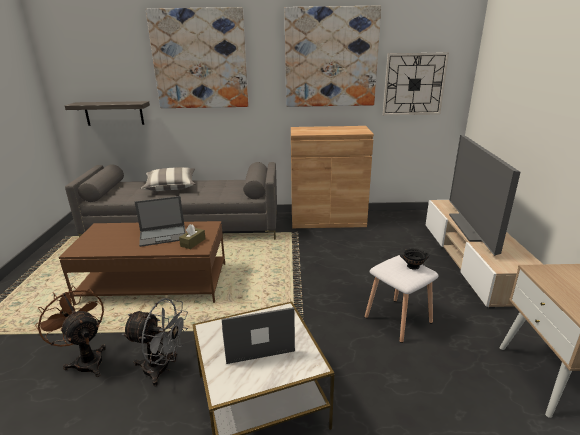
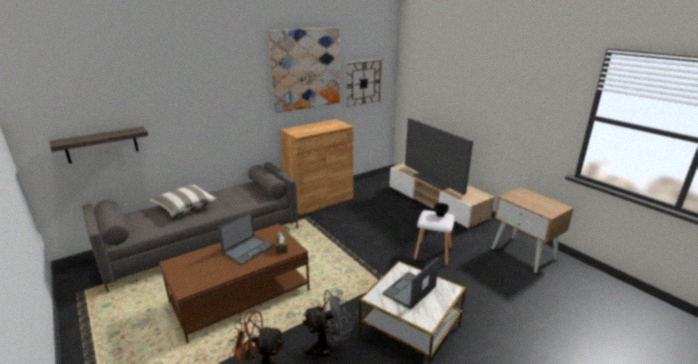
camera: 35 degrees left, 0 degrees up
picture [146,7,249,108] -> none

